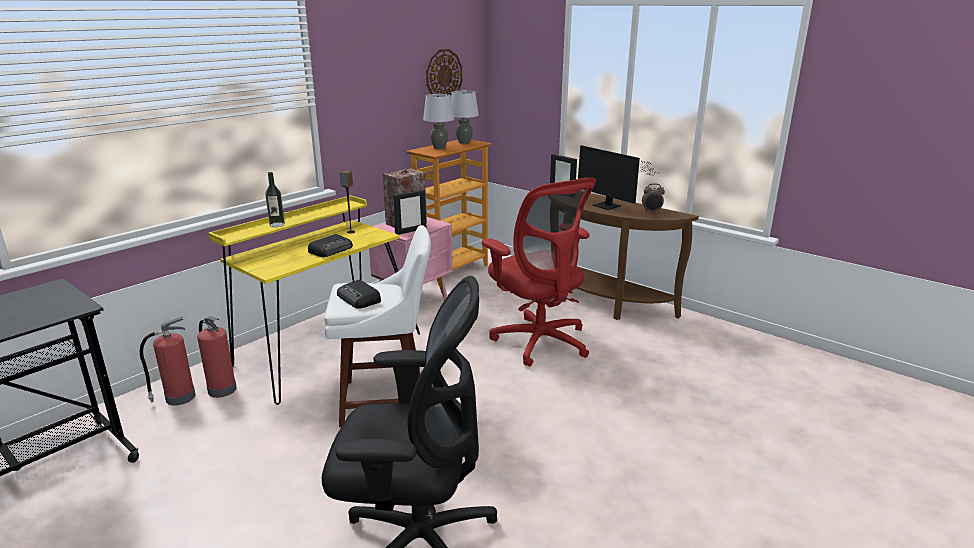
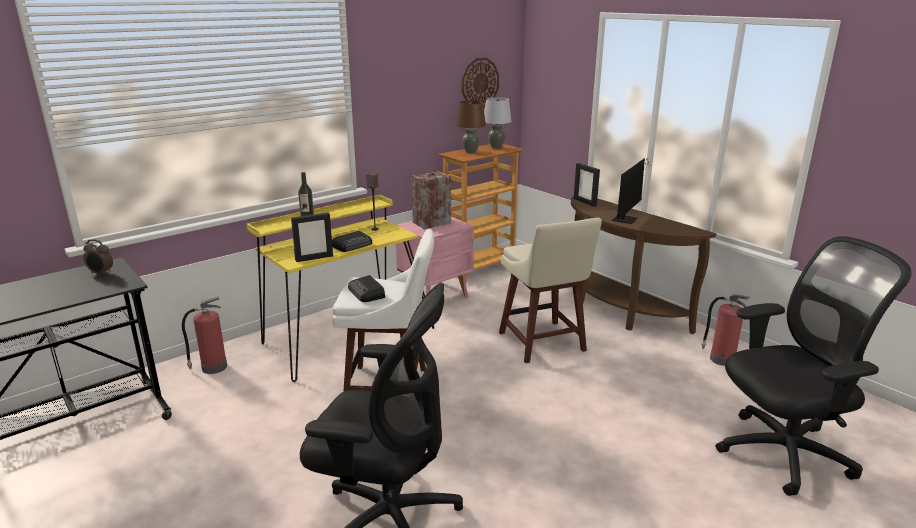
camera: 10 degrees right, 0 degrees up
fire extinguisher [197,317,237,398] -> fire extinguisher moved to [701,295,750,366]
picture frame [393,189,427,235] -> picture frame moved to [291,212,333,262]
grey table lamp [423,94,454,149] -> brown table lamp [456,101,486,153]
red office chair [482,177,596,367] -> beige stool [499,218,602,363]
monitor [578,145,656,210] -> monitor turned 120 degrees counterclockwise [612,157,649,224]
alarm clock [642,183,665,213] -> alarm clock moved to [83,239,113,276]
none -> black office chair [715,236,911,496]

